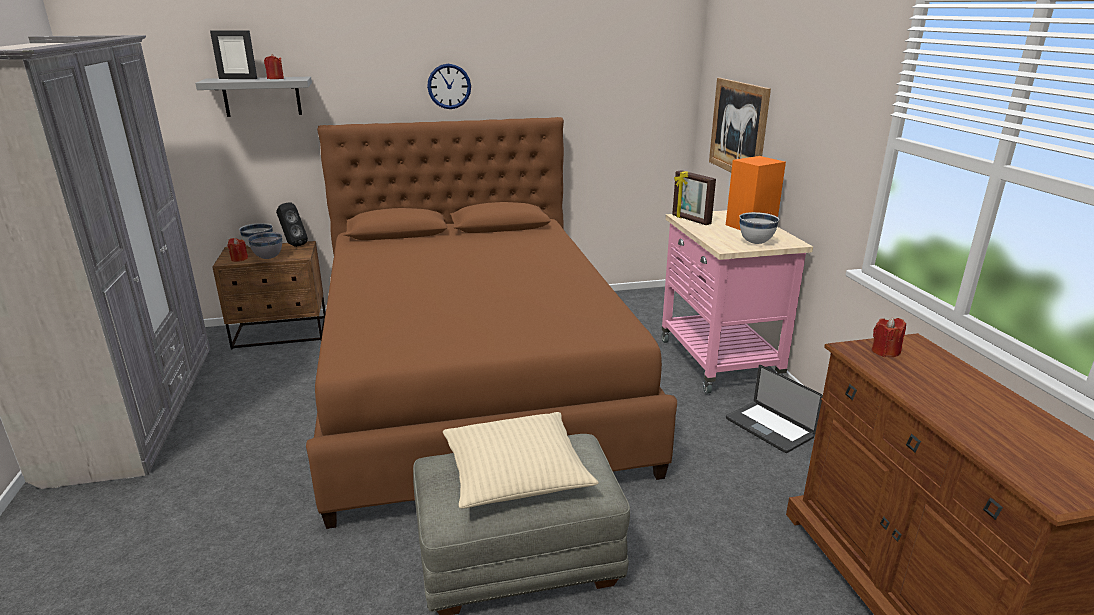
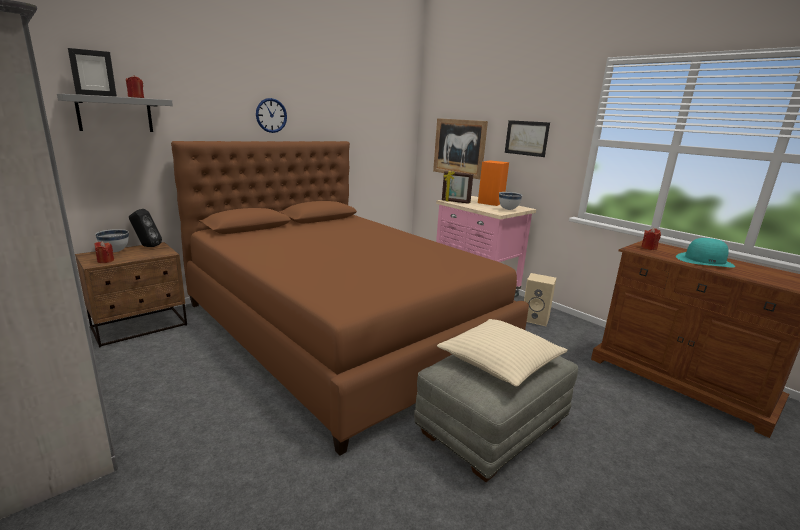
camera: 30 degrees left, 5 degrees down
grey bowl [248,232,282,259] -> none
laptop [726,365,823,453] -> beige speaker [524,273,556,326]
none -> picture [505,120,550,157]
none -> turquoise hat [676,238,735,268]

